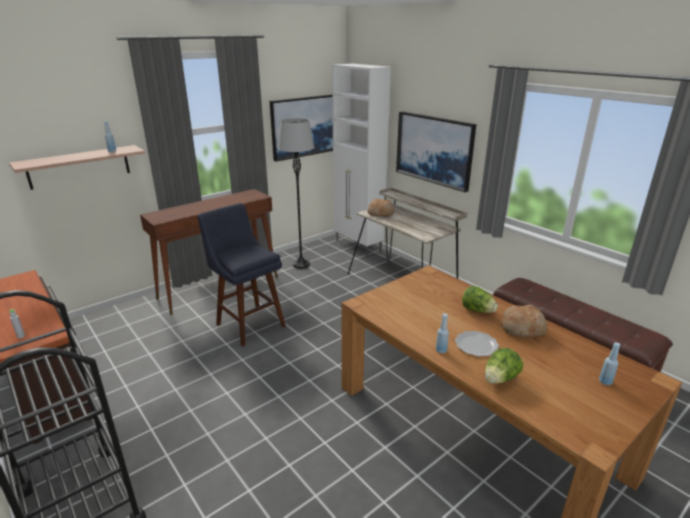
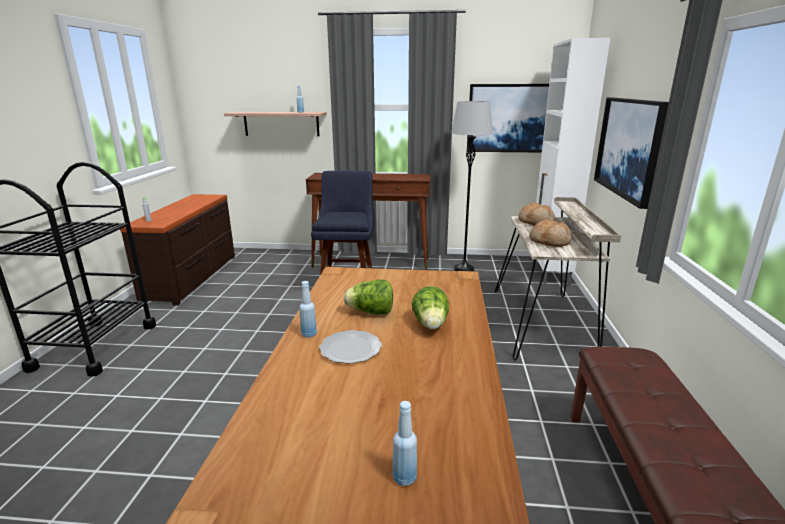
camera: 45 degrees right, 5 degrees down
lettuce [485,348,523,384] -> lettuce moved to [344,279,393,314]
bread [501,305,547,338] -> bread moved to [529,219,572,247]

